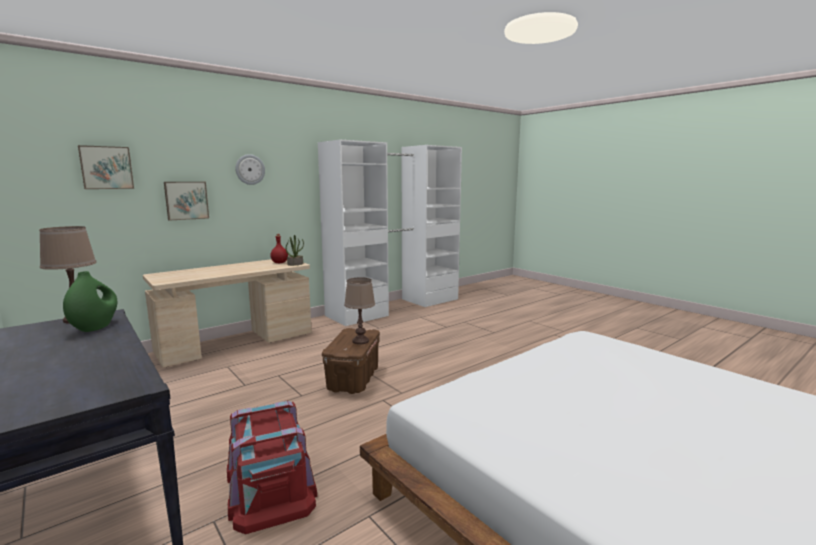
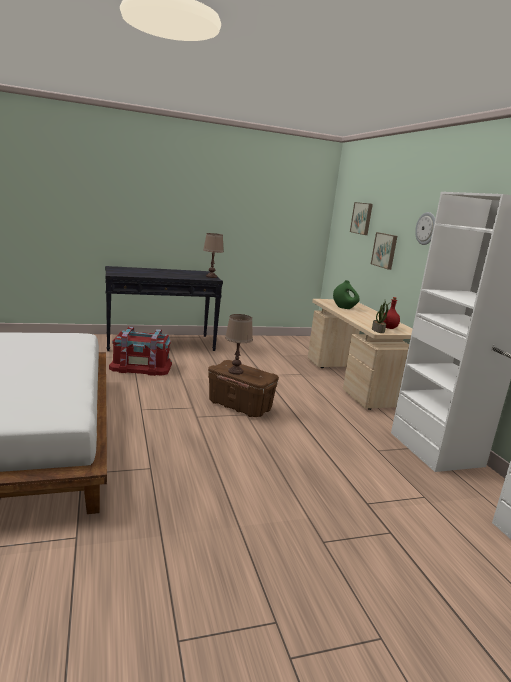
camera: 110 degrees right, 5 degrees up
green vase [63,271,117,332] -> green vase moved to [333,280,360,309]

